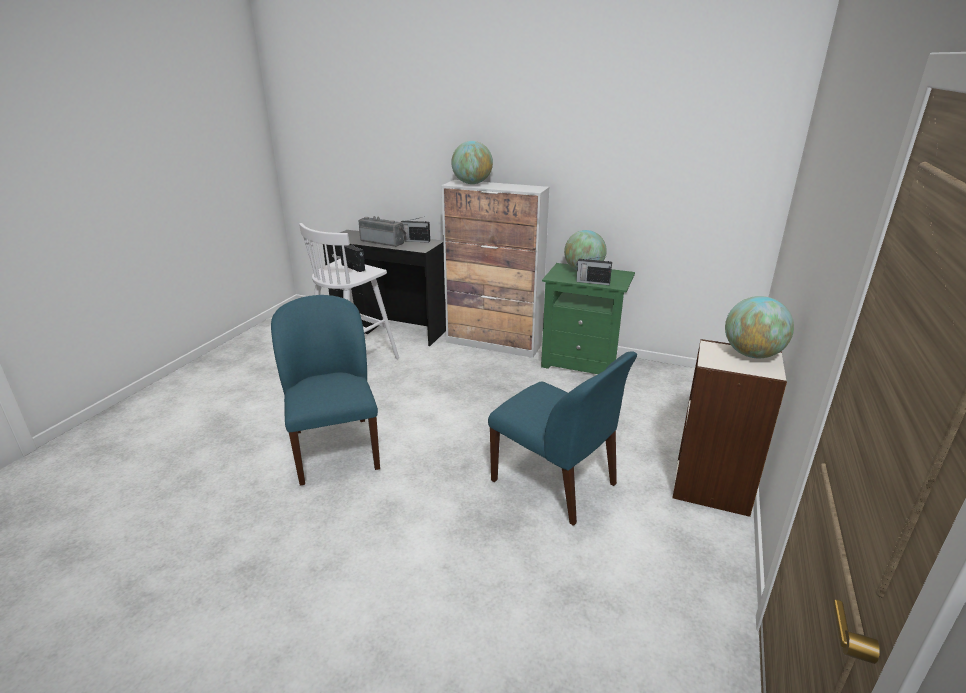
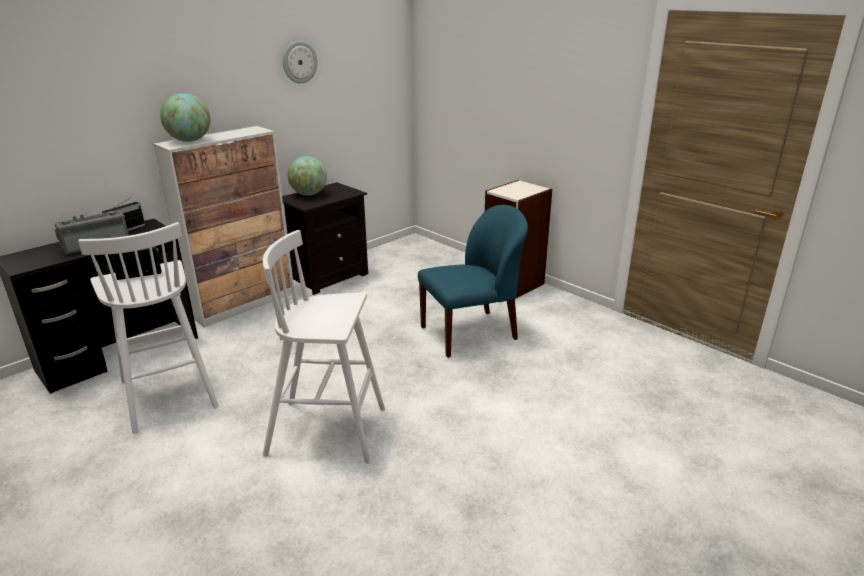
camera: 65 degrees left, 0 degrees up
blue chair [271,295,380,486] -> white stool [263,230,385,464]
green nightstand [541,263,635,374] -> black nightstand [282,182,368,295]
radio [576,256,612,285] -> none
globe [725,296,794,358] -> none
none -> wall clock [283,41,318,84]

